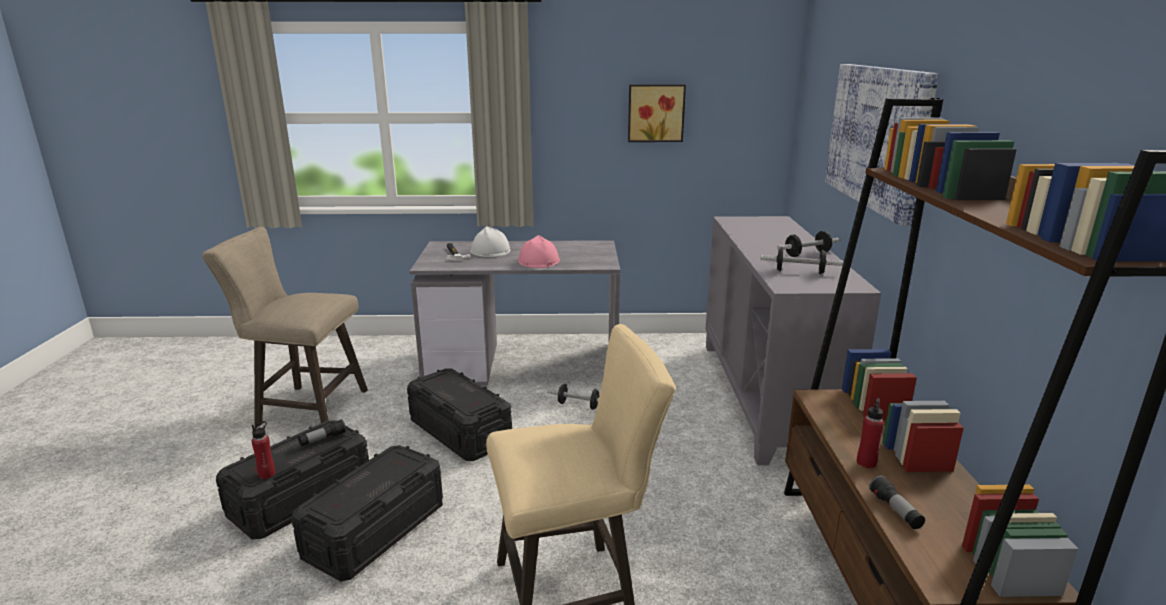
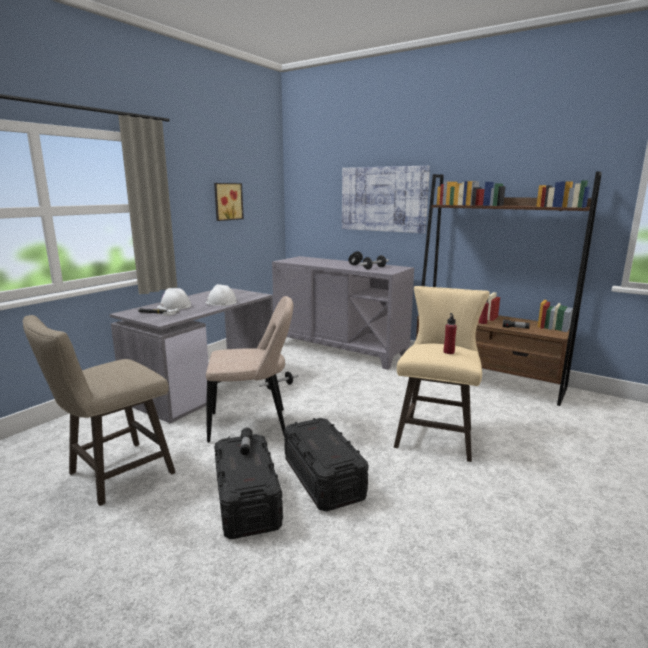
camera: 55 degrees left, 5 degrees down
red bottle [251,421,276,479] -> red bottle moved to [444,313,457,354]
black storage box [407,369,512,461] -> beige chair [206,296,293,443]
pink hard hat [518,235,560,268] -> white hard hat [205,284,237,306]

